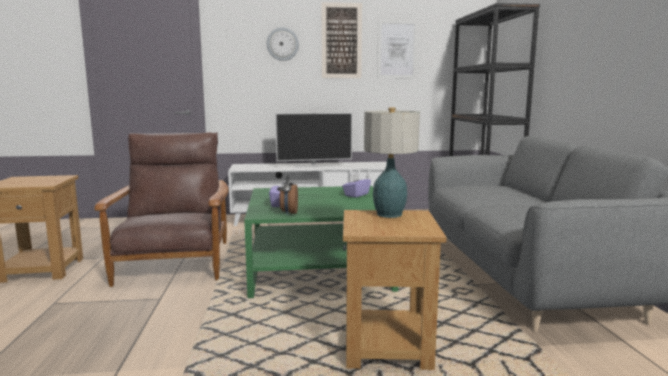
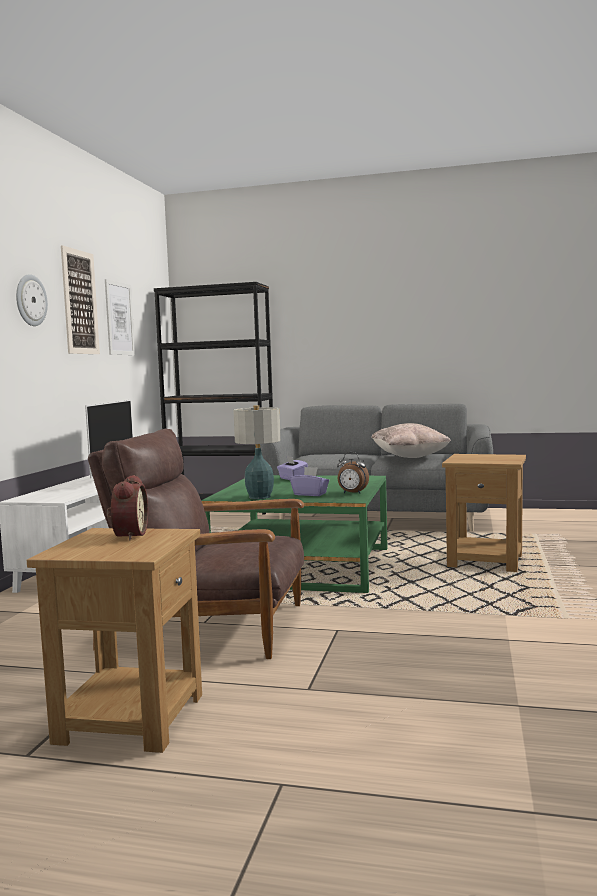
camera: 70 degrees left, 5 degrees down
table lamp [364,107,420,218] -> table lamp moved to [233,405,281,499]
none -> alarm clock [107,475,148,540]
none -> beige pillow [371,423,451,458]

